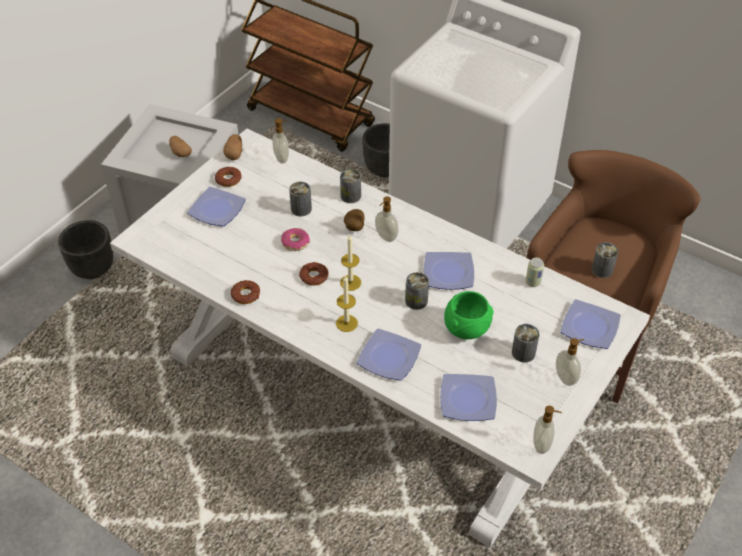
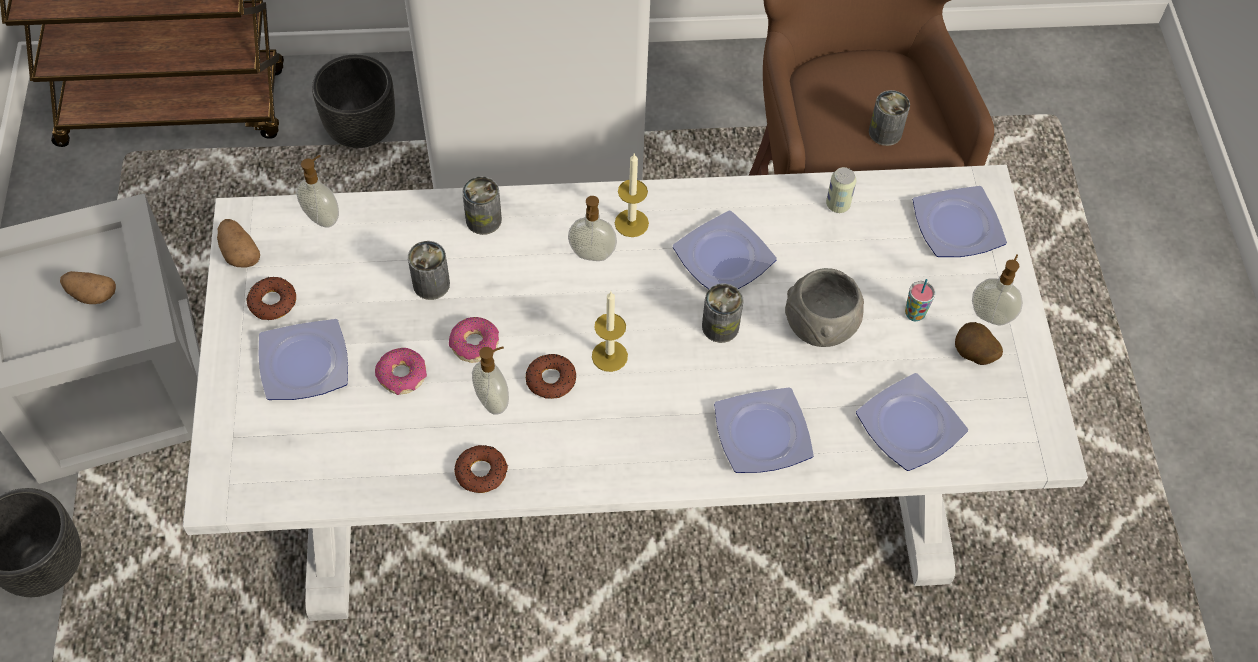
camera: 40 degrees left, 10 degrees up
candle [336,275,358,332] -> candle moved to [615,154,649,237]
potato [344,209,364,231] -> potato moved to [955,322,1003,365]
green bowl [444,291,494,340] -> grey bowl [785,268,864,347]
can [512,324,540,363] -> cup [905,279,935,321]
soap dispenser [533,406,562,454] -> soap dispenser moved to [472,346,509,415]
none -> donut [375,348,427,395]

